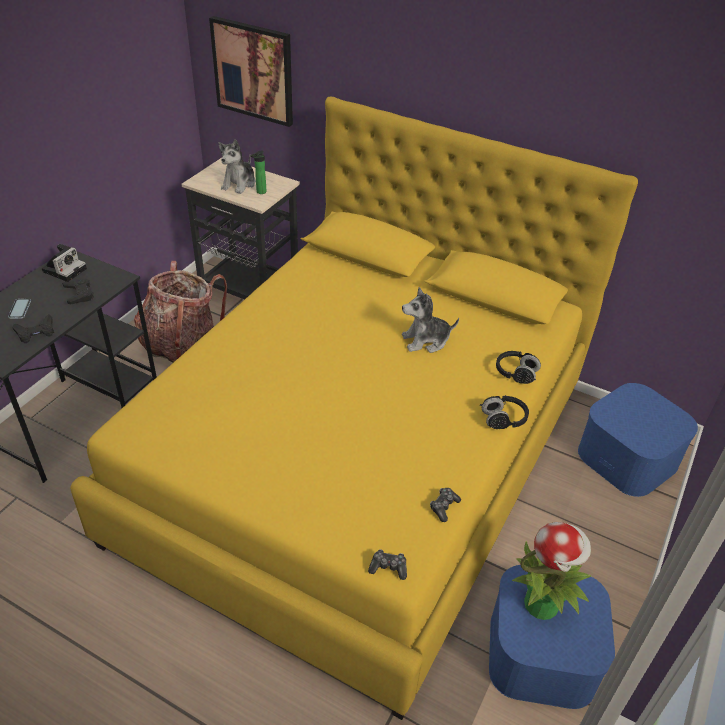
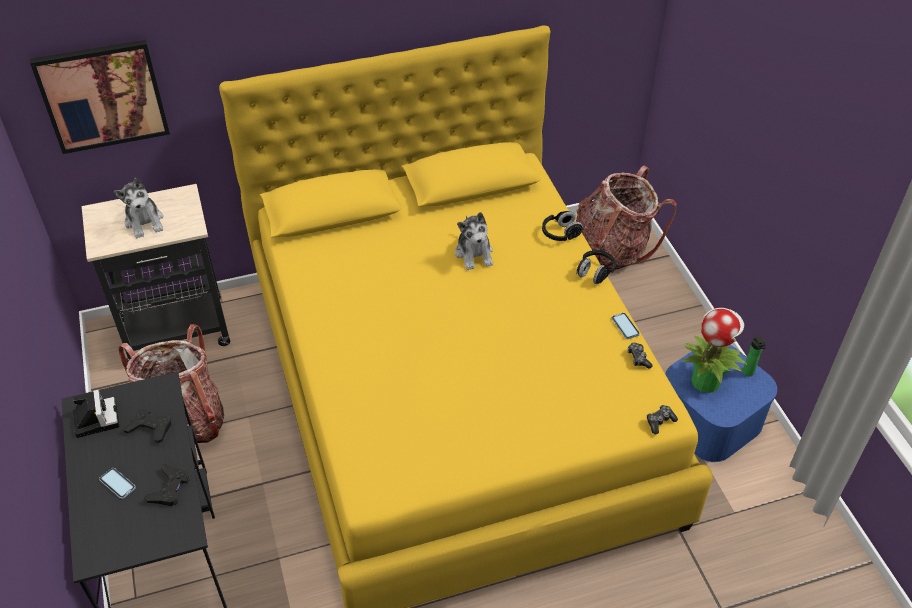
camera: 45 degrees left, 5 degrees up
bottle [250,151,267,194] -> bottle moved to [743,334,766,376]
plush toy [402,287,459,353] -> plush toy turned 45 degrees counterclockwise [455,212,493,270]
blue storage box [578,383,698,497] -> backpack [576,166,677,270]
none -> phone [611,313,640,339]

